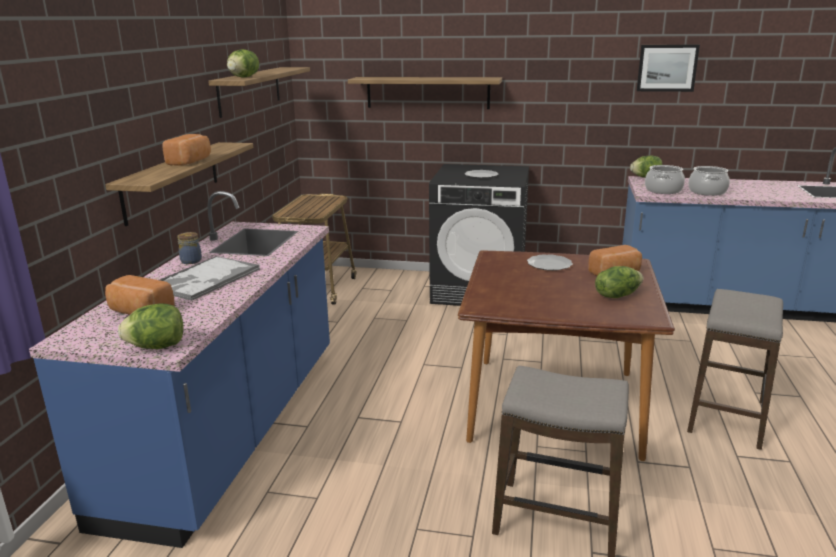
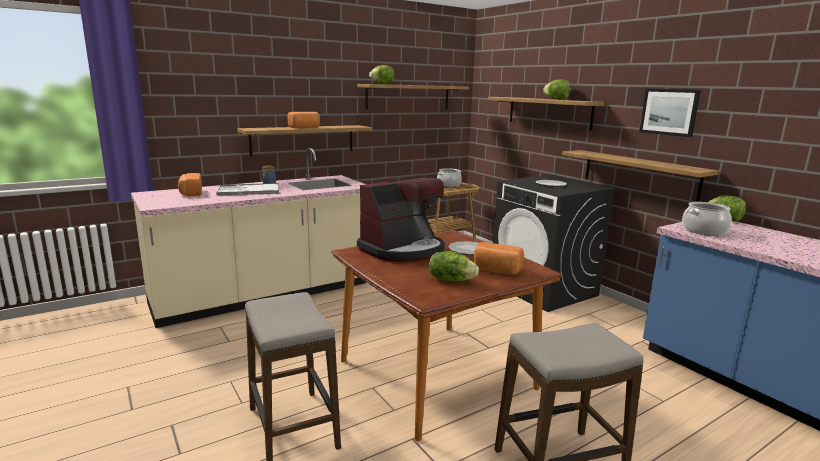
camera: 45 degrees right, 5 degrees down
blue counter [29,191,330,548] -> beige counter [131,148,366,328]
lettuce [118,303,184,349] -> lettuce moved to [543,79,571,100]
picture [637,45,700,92] -> picture moved to [639,89,701,137]
cooking pot [688,166,730,196] -> cooking pot moved to [437,168,462,187]
none -> coffee machine [357,178,445,262]
none -> shelf [562,150,719,202]

